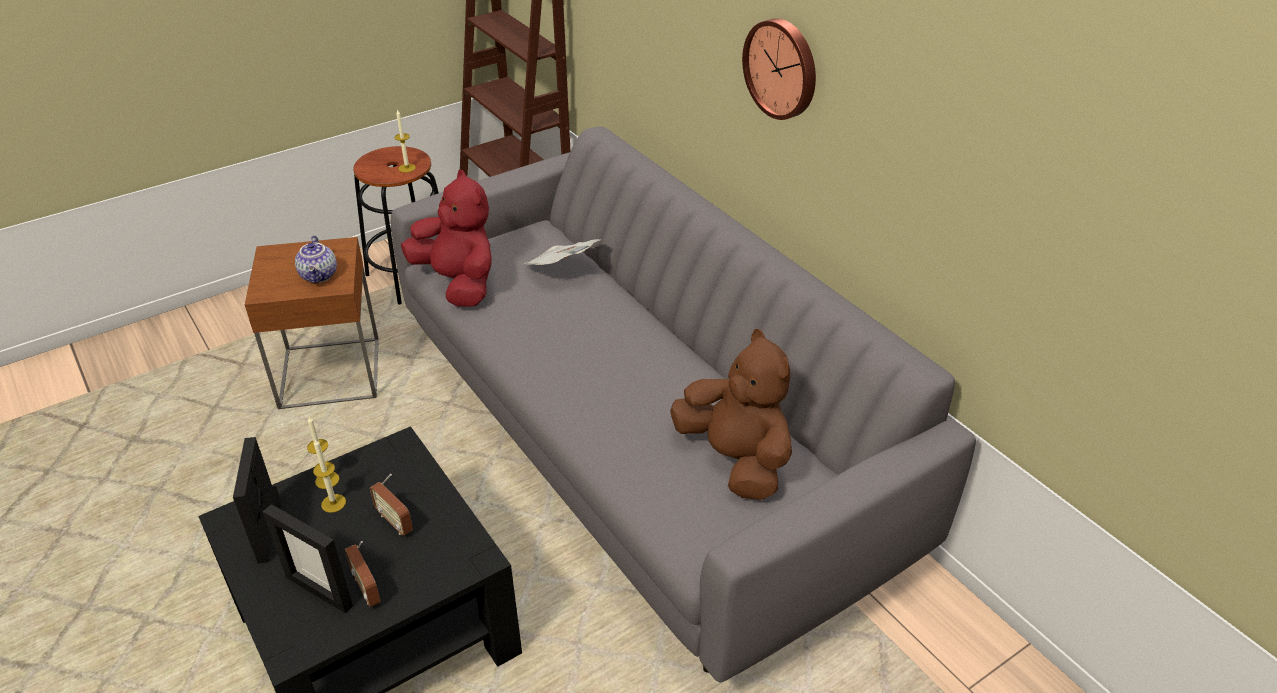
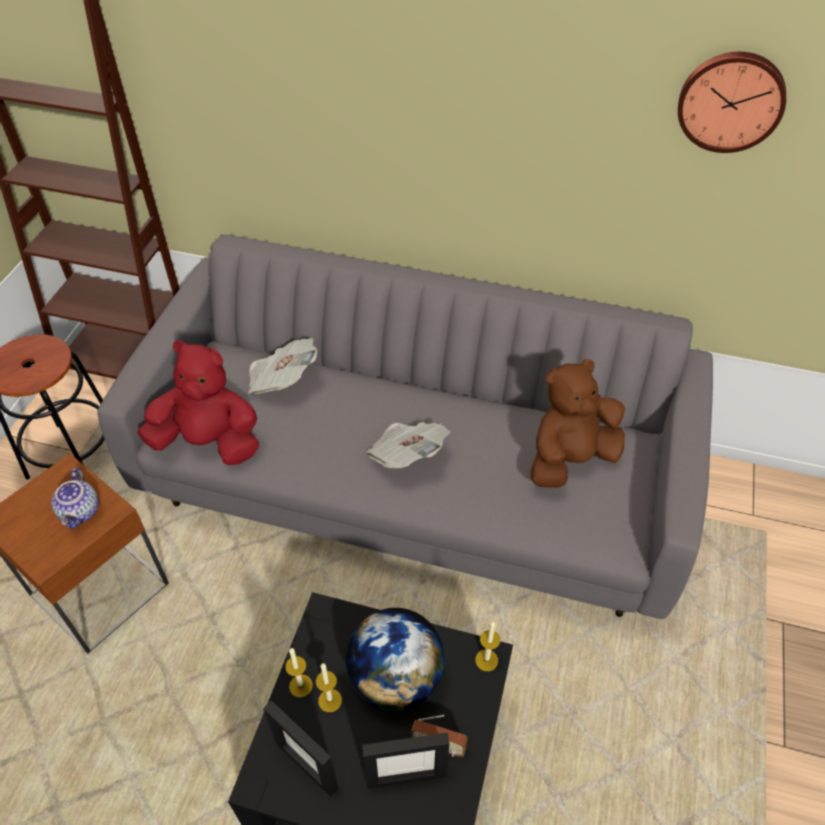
camera: 40 degrees left, 10 degrees up
teapot [295,236,337,283] -> teapot turned 45 degrees clockwise [51,468,99,529]
radio [370,474,413,536] -> globe [346,608,445,711]
candle [394,109,416,173] -> candle moved to [475,621,500,672]
brown plush toy [670,329,792,500] -> brown plush toy turned 45 degrees counterclockwise [530,359,625,488]
wall clock [742,18,816,120] -> wall clock moved to [678,52,786,153]
none -> newspaper [366,422,450,468]

